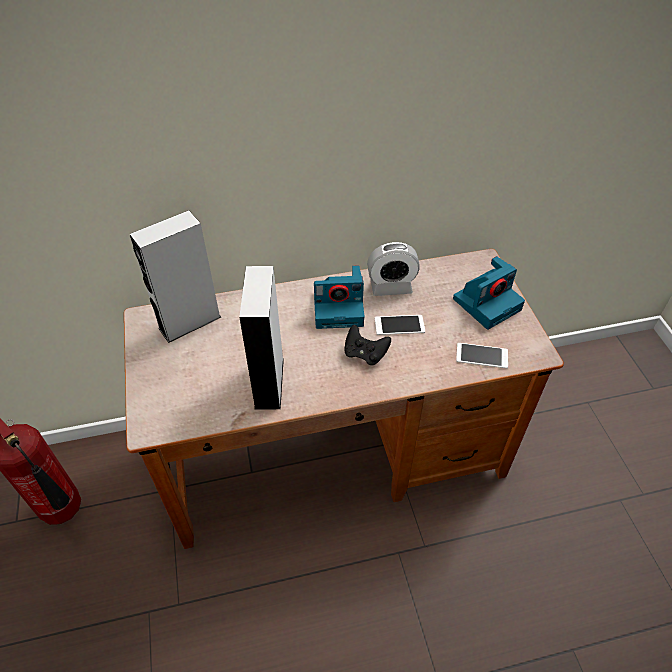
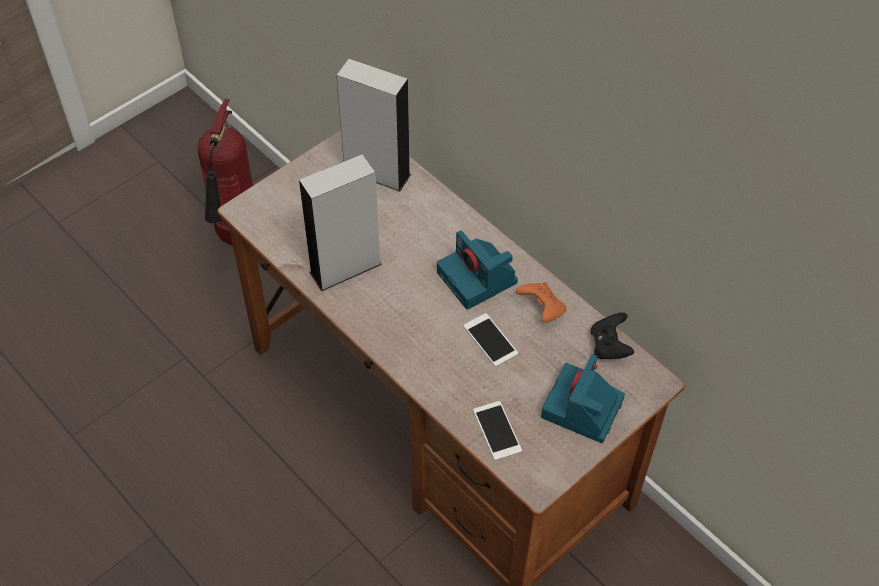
camera: 60 degrees right, 5 degrees up
black game controller [345,325,391,366] -> black game controller moved to [591,312,634,359]
alarm clock [367,242,420,296] -> orange game controller [516,282,567,322]
camera [453,256,525,330] -> camera turned 90 degrees clockwise [541,354,625,443]

